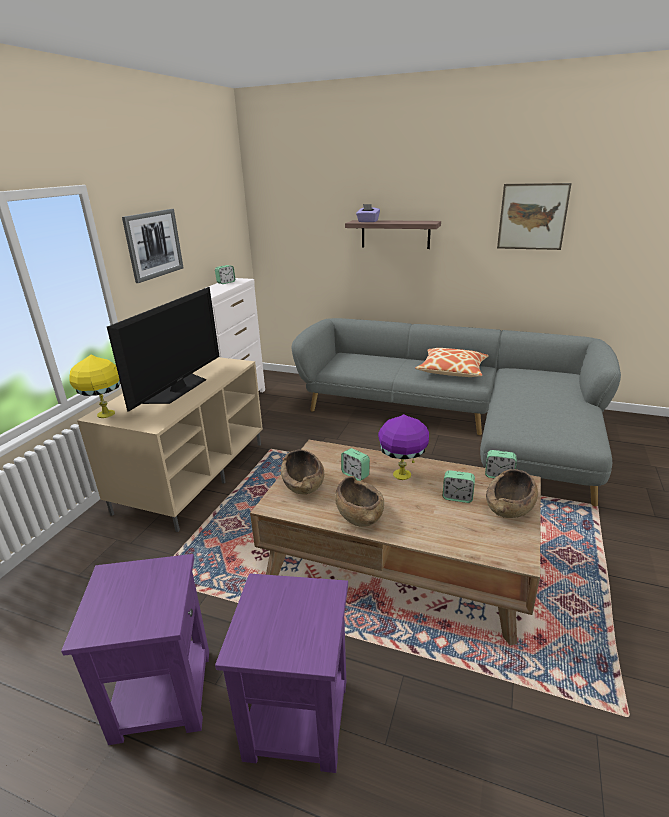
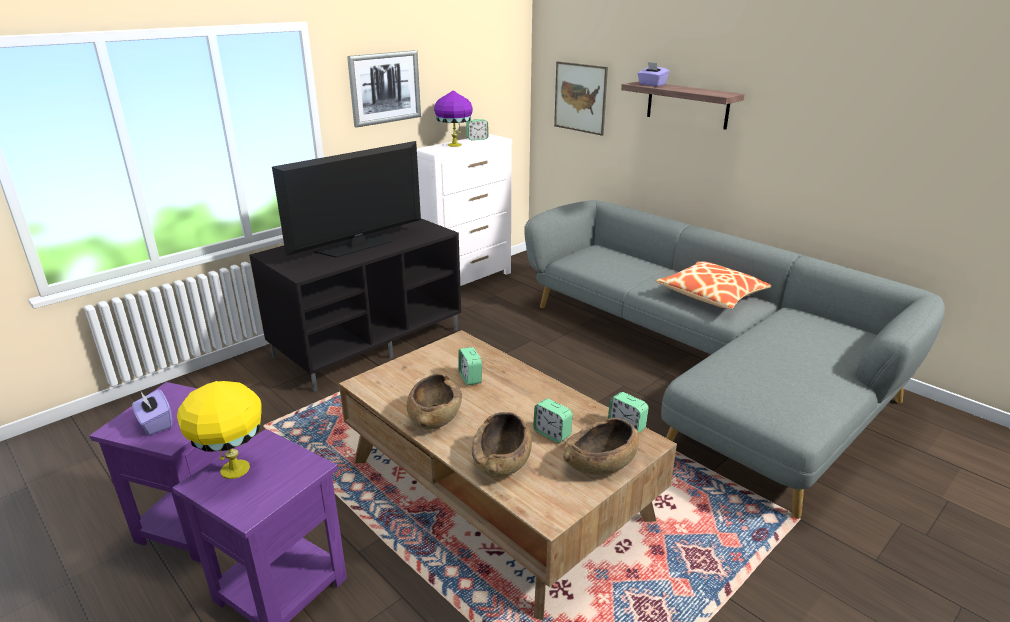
camera: 25 degrees right, 0 degrees up
yellow table lamp [69,355,121,418] -> yellow table lamp moved to [177,381,262,479]
beige tv stand [77,357,263,532] -> black tv stand [249,218,461,391]
brown bowl [281,449,324,494] -> brown bowl moved to [472,412,532,477]
purple table lamp [378,414,429,480] -> purple table lamp moved to [434,90,473,147]
picture [497,183,572,250] -> picture moved to [554,61,608,136]
none -> purple tissue box [132,389,172,435]

